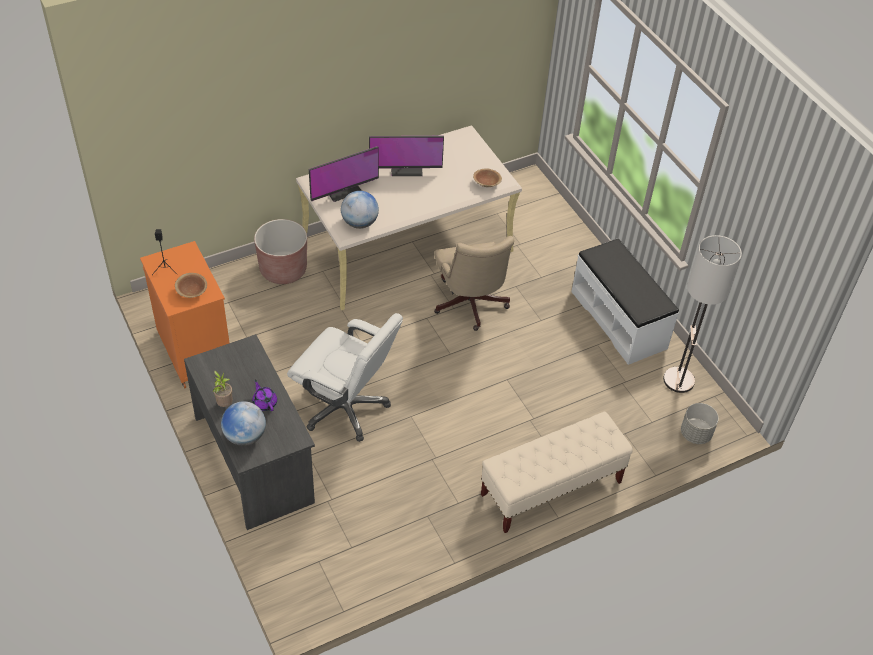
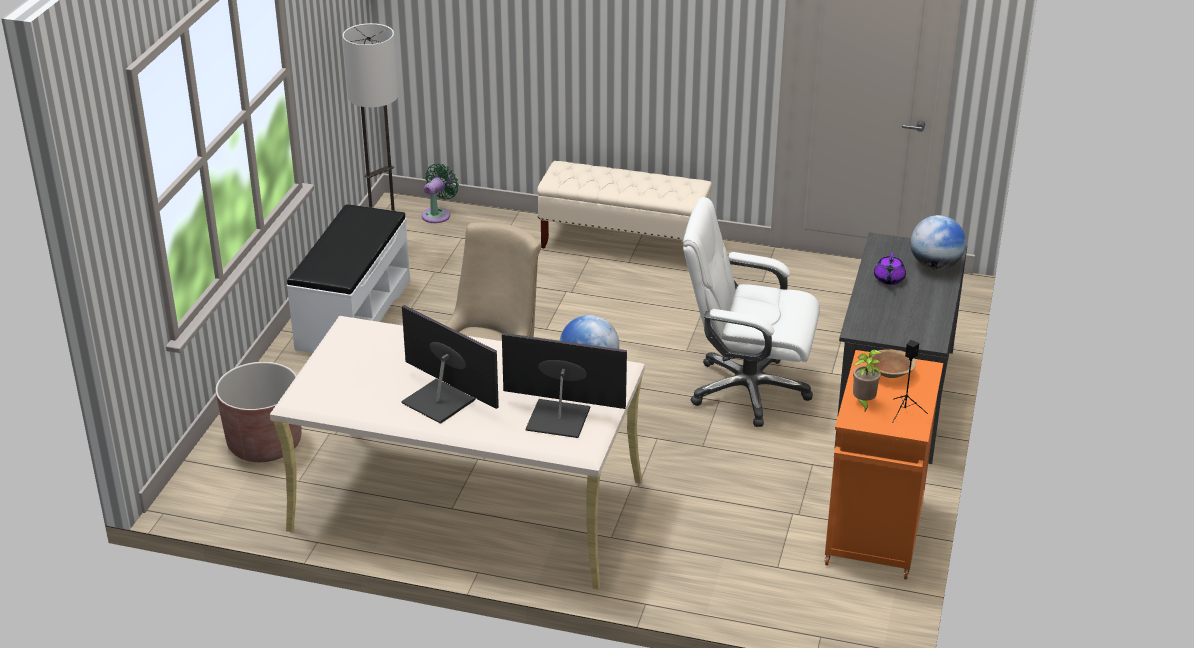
camera: 135 degrees left, 15 degrees down
potted plant [213,371,233,407] -> potted plant moved to [853,350,882,413]
brown planter [254,219,307,284] -> brown planter moved to [215,362,302,462]
white office chair [287,313,403,442] -> white office chair turned 60 degrees counterclockwise [683,197,820,427]
brown bowl [473,169,502,187] -> none
grey planter [681,403,719,444] -> green fan [422,163,459,223]

